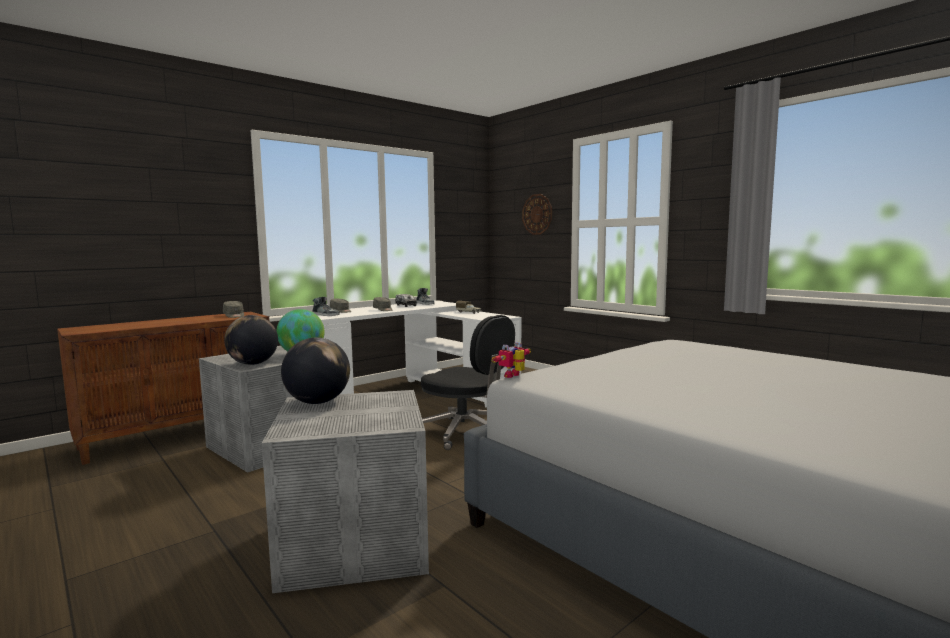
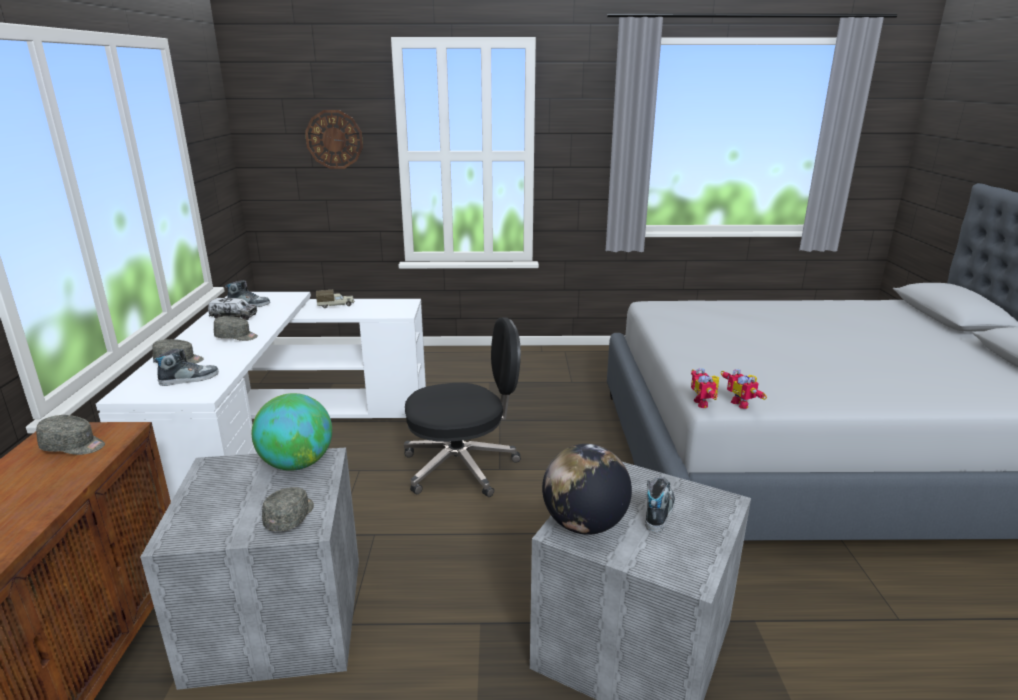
camera: 50 degrees left, 15 degrees up
globe [224,315,278,365] -> grey cap [262,487,314,531]
none -> shoe [645,477,675,532]
none -> toy robot [720,369,767,409]

